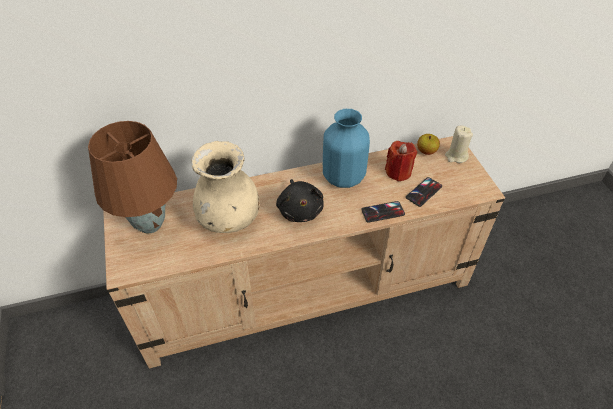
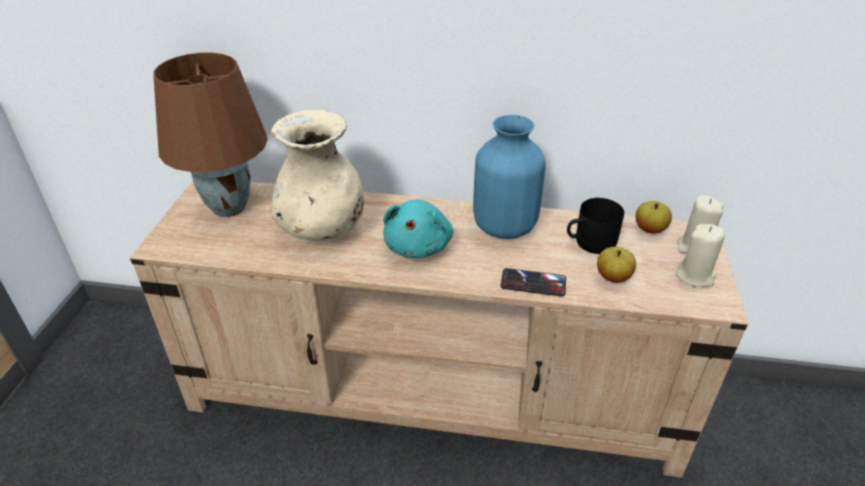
camera: 25 degrees right, 10 degrees down
black plush toy [276,179,324,222] -> turquoise plush toy [383,199,453,258]
red candle [385,141,417,181] -> black mug [567,198,624,254]
phone [406,177,442,207] -> apple [597,247,636,282]
none -> beige candle [676,224,725,287]

